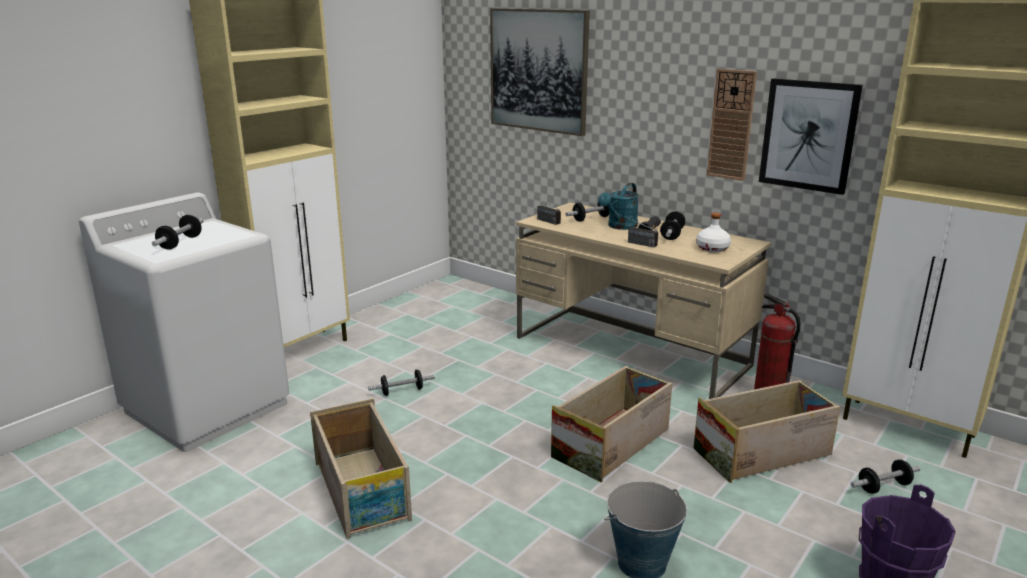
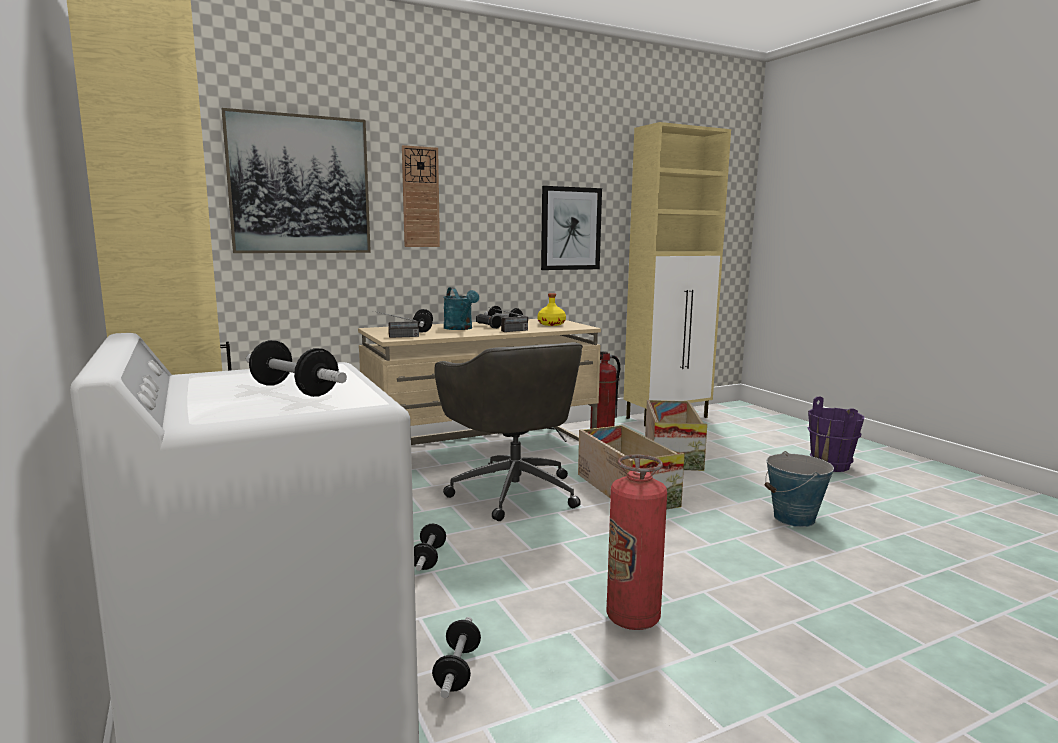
camera: 65 degrees left, 10 degrees down
crate [310,399,412,539] -> fire extinguisher [606,455,667,630]
white bottle [696,213,731,252] -> yellow bottle [537,293,566,326]
wall clock [707,69,757,181] -> wall clock moved to [402,145,440,247]
dumbbell [851,459,921,494] -> dumbbell moved to [432,617,481,698]
none -> grey office chair [435,342,583,521]

